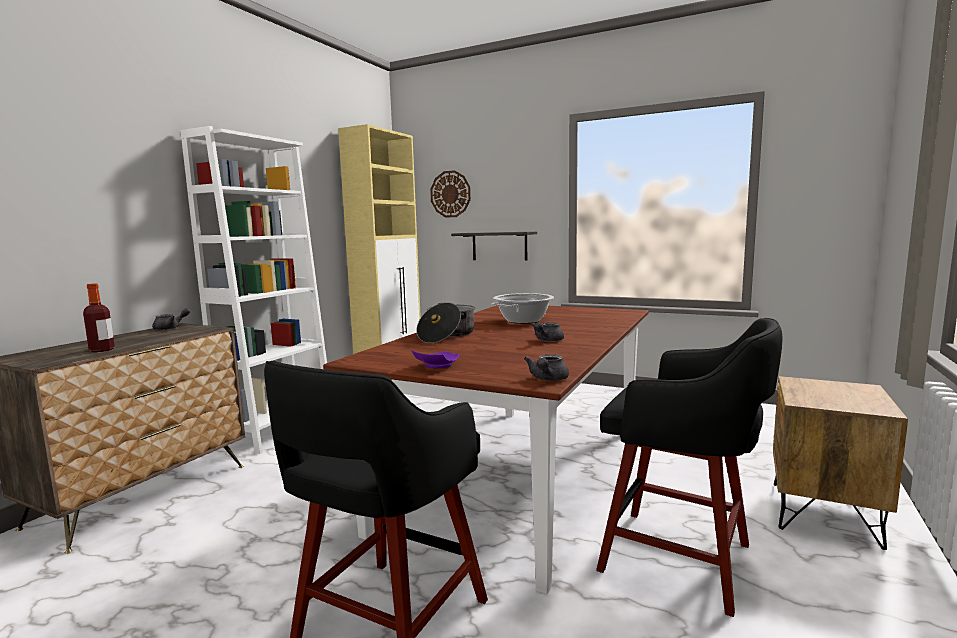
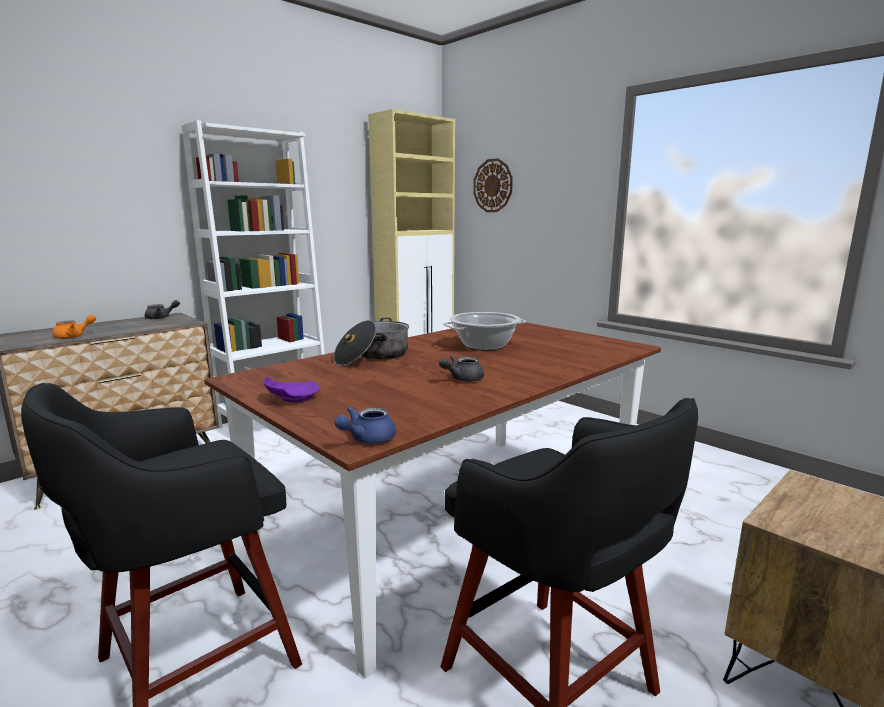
camera: 20 degrees right, 5 degrees up
bottle [83,283,115,352] -> orange teapot [52,314,96,339]
shelf [451,231,537,261] -> none
grey teapot [524,354,569,381] -> blue teapot [335,407,396,444]

